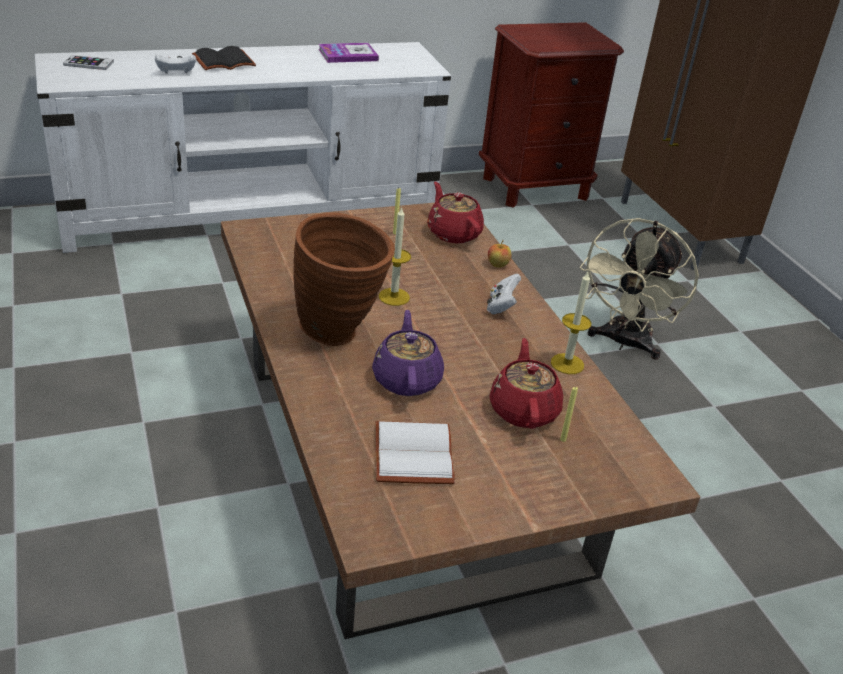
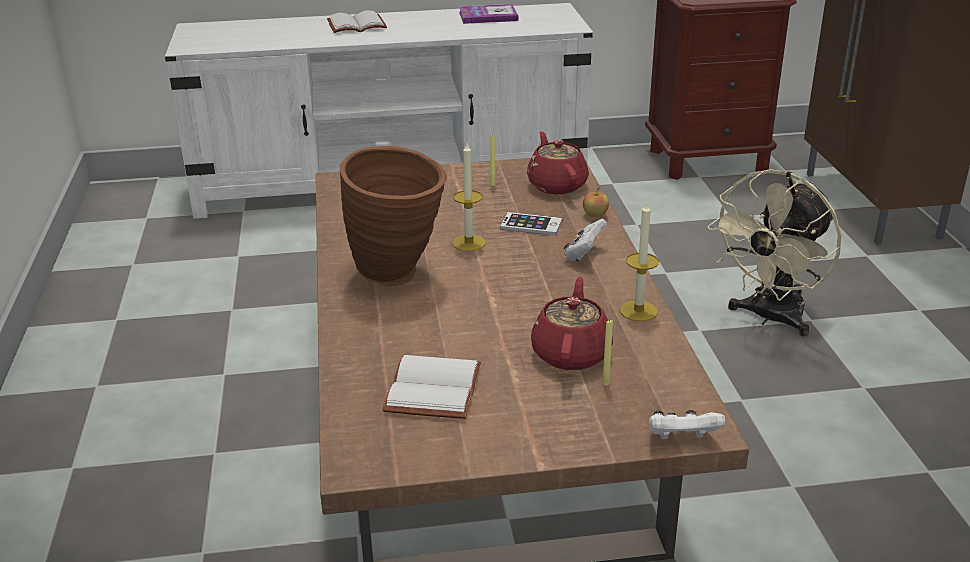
camera: 15 degrees right, 5 degrees down
phone [63,55,114,70] -> phone moved to [500,212,563,236]
white game controller [155,55,196,73] -> white game controller moved to [649,410,725,440]
black book [192,46,256,70] -> white book [327,10,387,33]
purple teapot [372,310,444,396] -> none

